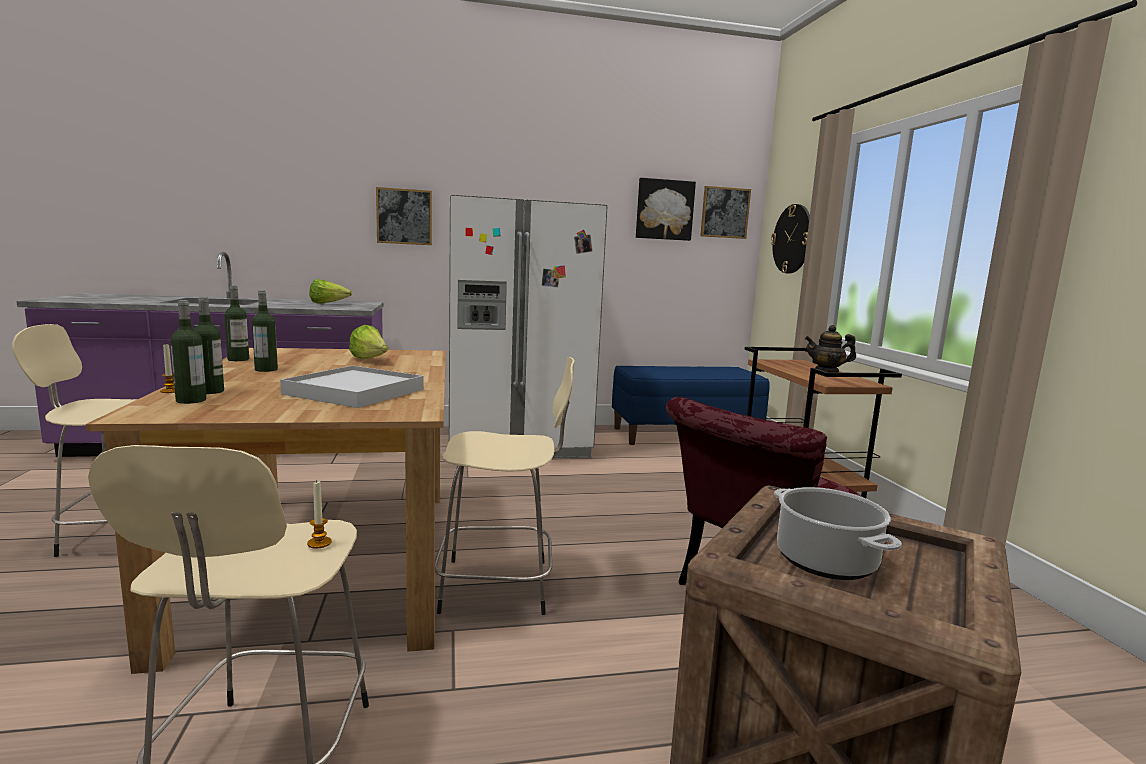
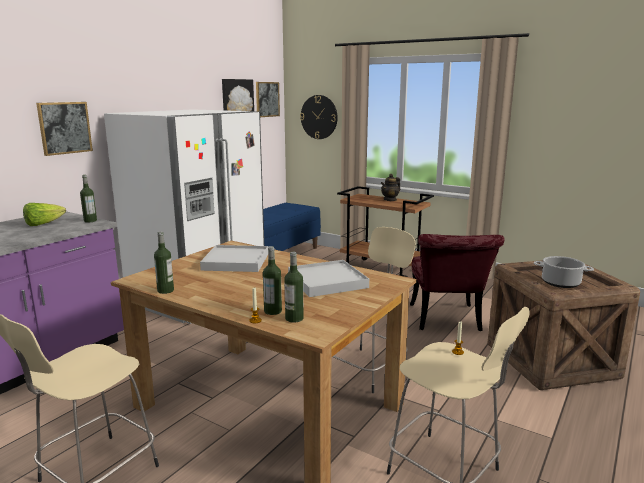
camera: 45 degrees left, 5 degrees up
bottle [252,290,278,372] -> bottle moved to [80,175,97,223]
lettuce [349,325,388,359] -> white tray [200,245,268,272]

